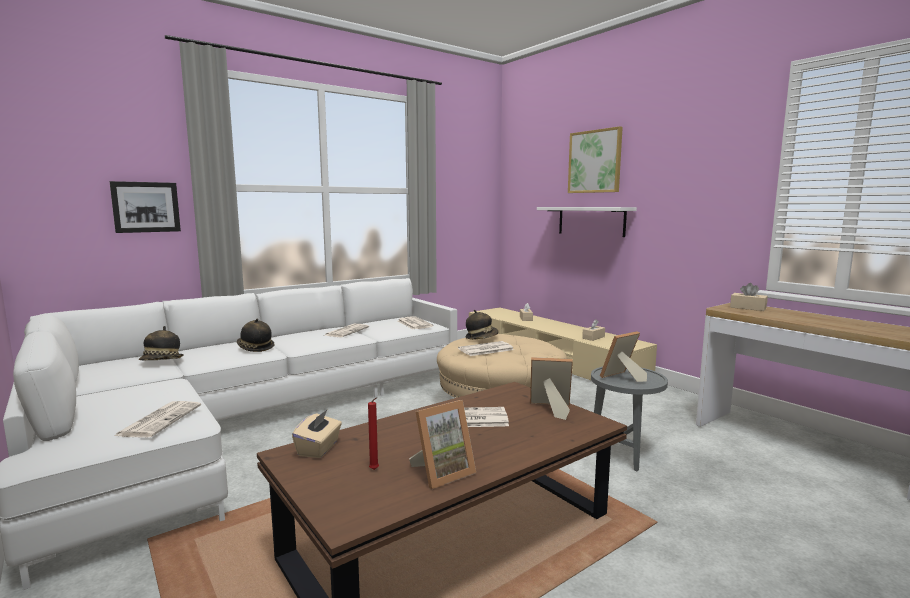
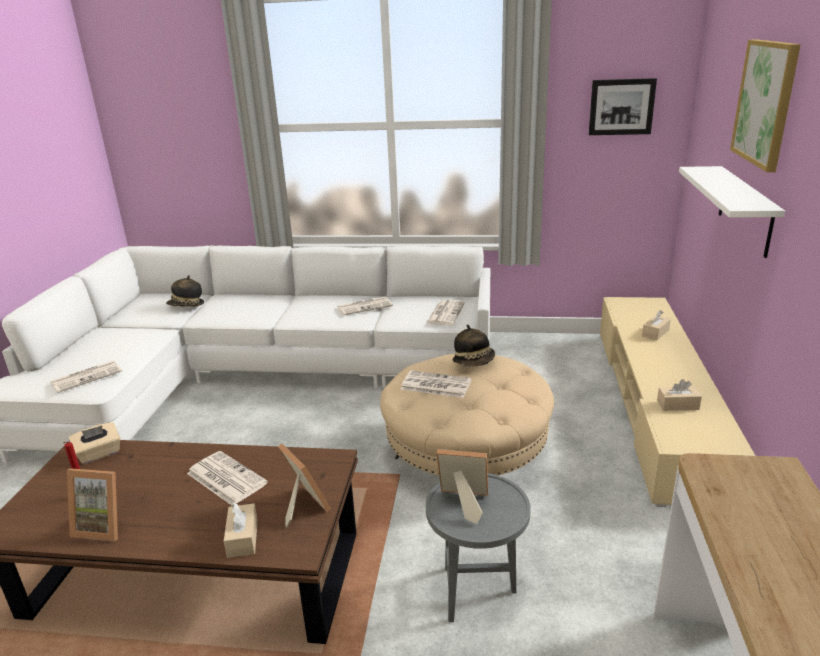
camera: 45 degrees right, 15 degrees up
picture [110,181,181,233] -> picture moved to [589,78,657,135]
hat [237,319,274,352] -> none
beige tissue box [730,283,768,311] -> beige tissue box moved to [224,503,258,558]

